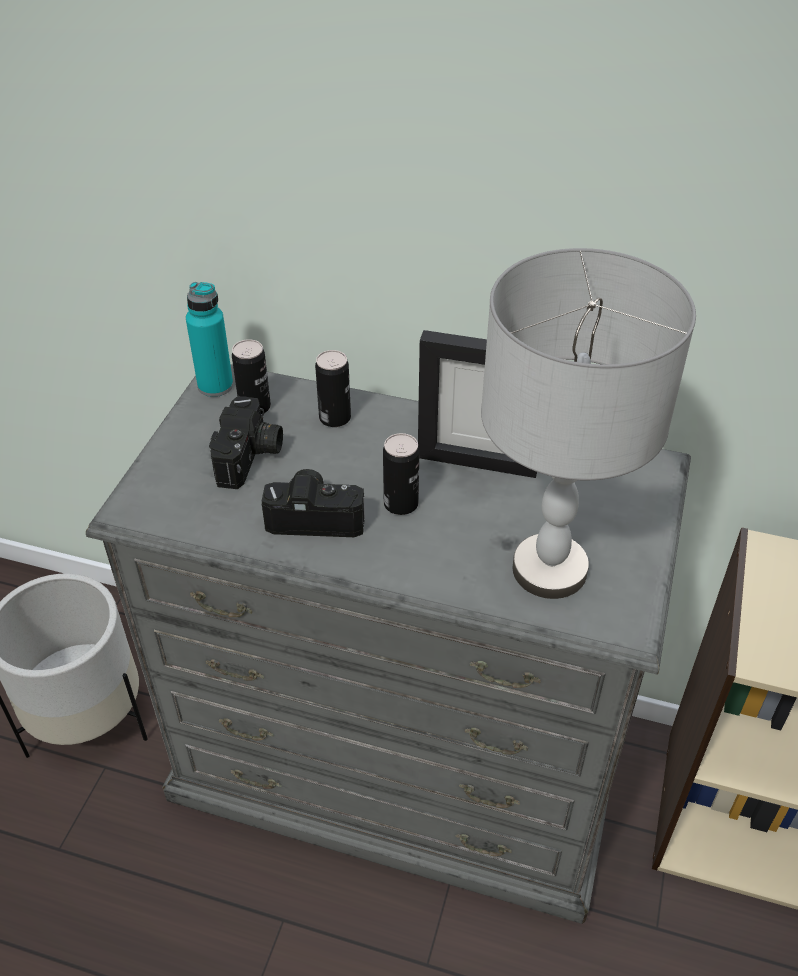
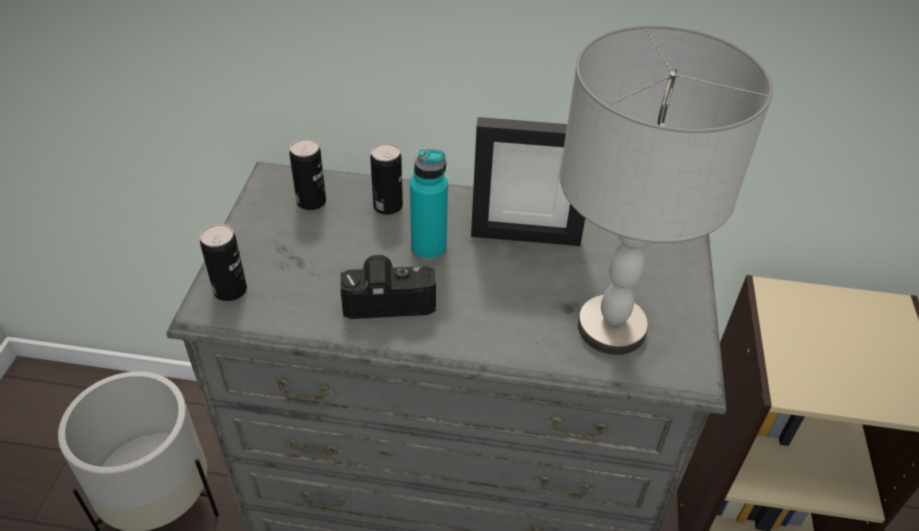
camera: 10 degrees left, 0 degrees up
turquoise bottle [186,282,233,397] -> turquoise bottle moved to [410,149,448,261]
camera [209,396,283,489] -> none
can [383,433,419,515] -> can moved to [200,224,247,301]

